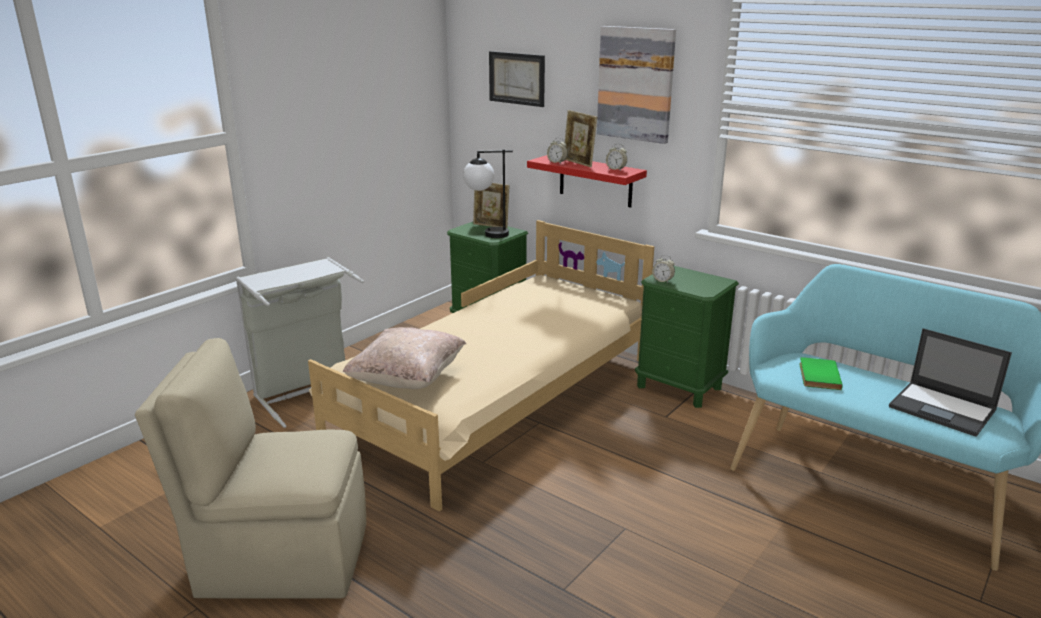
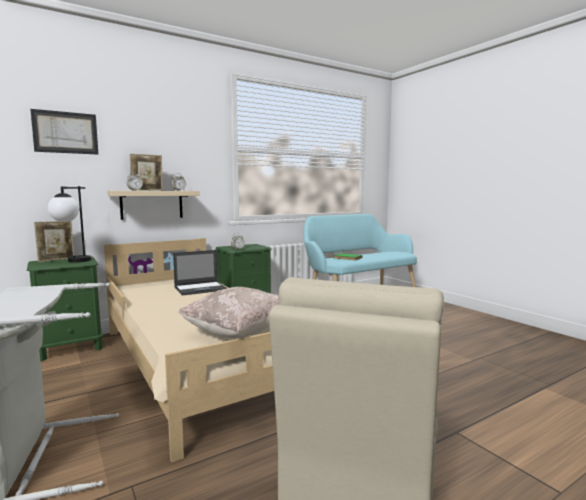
camera: 70 degrees left, 15 degrees down
red shelf [527,155,647,208] -> beige shelf [107,191,200,220]
picture [597,26,676,144] -> none
laptop [889,328,1012,437] -> laptop moved to [173,250,227,295]

